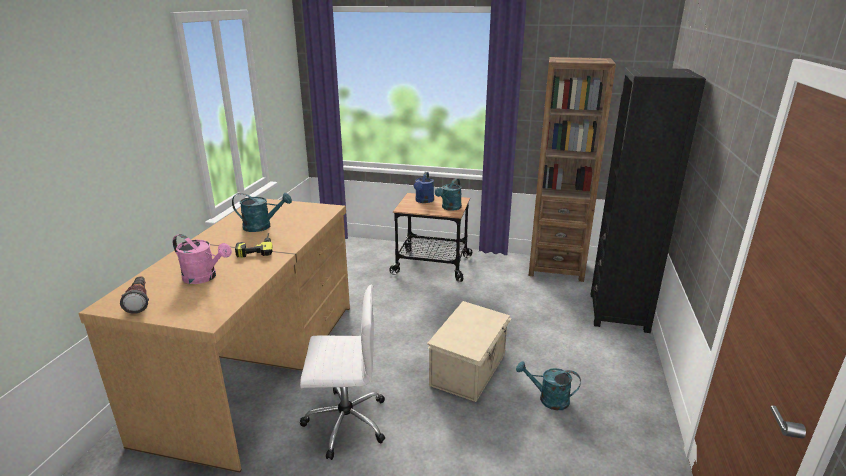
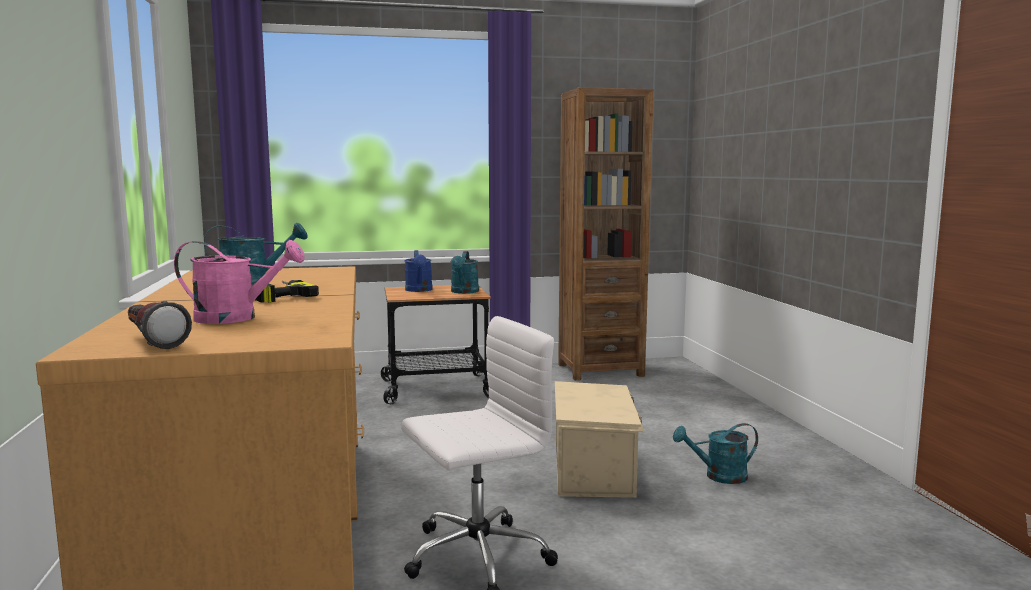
camera: 25 degrees left, 15 degrees down
black bookcase [591,67,706,333] -> none

